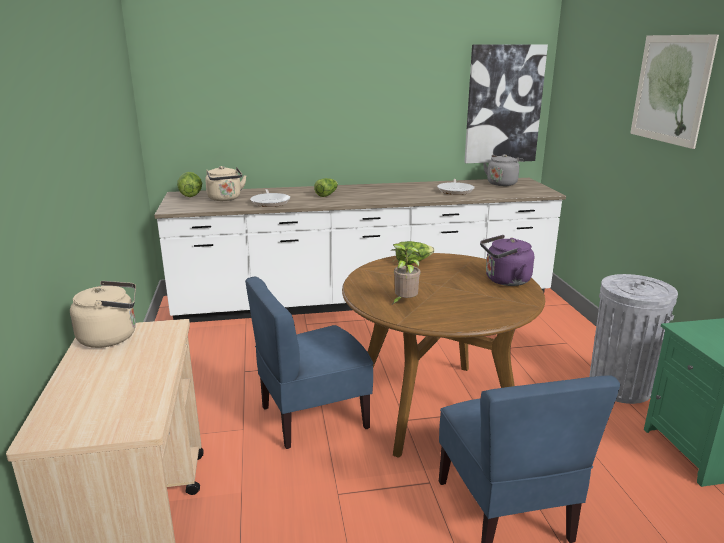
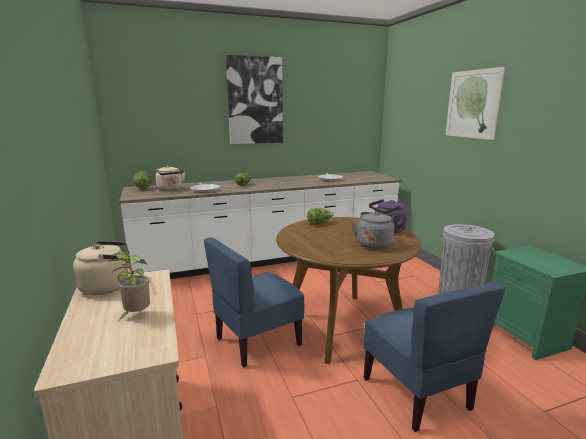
camera: 10 degrees left, 5 degrees down
potted plant [392,244,420,305] -> potted plant moved to [108,253,150,320]
picture [464,44,548,163] -> picture moved to [226,55,283,144]
grey kettle [483,154,524,186] -> grey kettle moved to [351,212,397,250]

